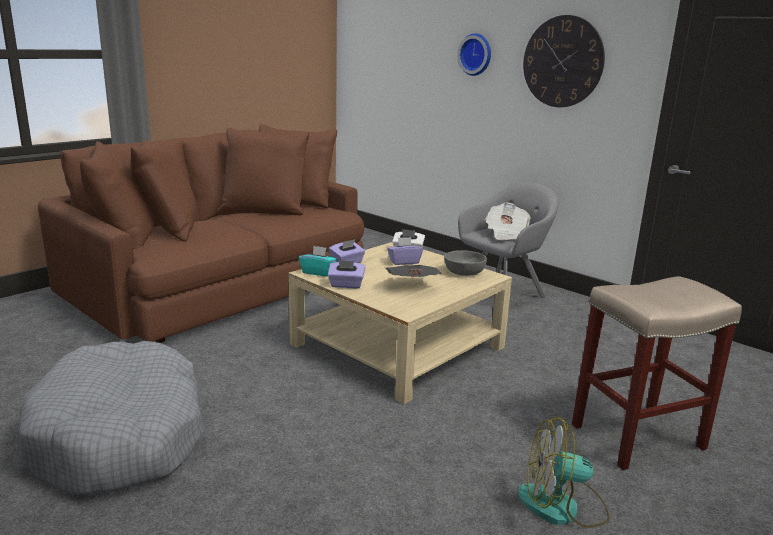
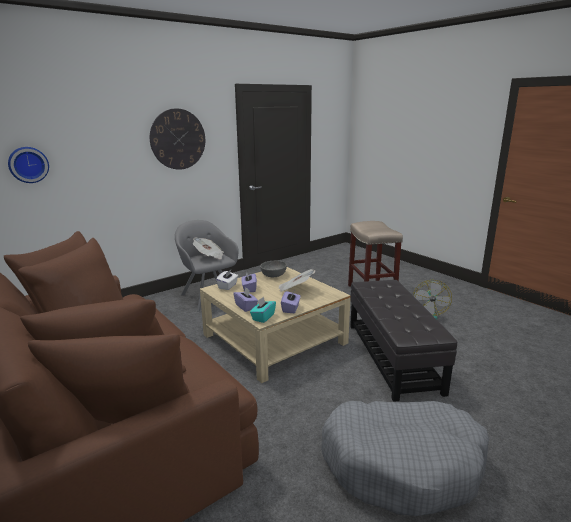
camera: 80 degrees left, 0 degrees up
wall clock [457,33,491,76] -> wall clock moved to [8,147,49,183]
none -> black ottoman [350,280,457,402]

